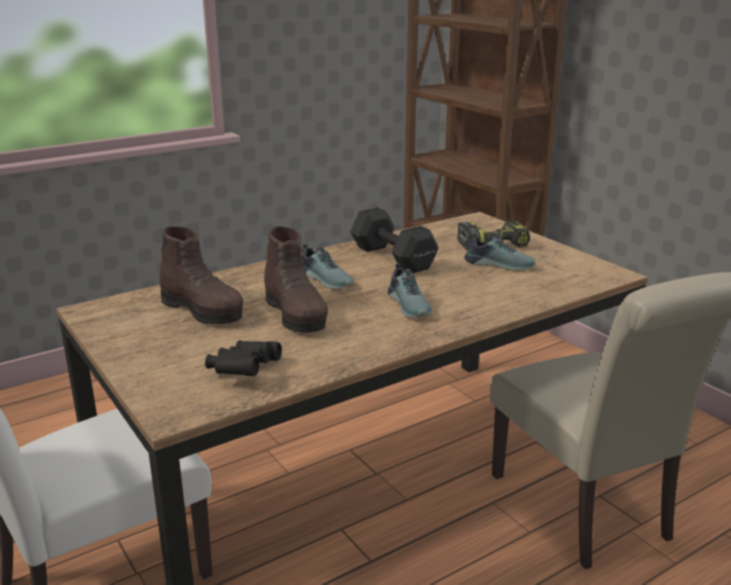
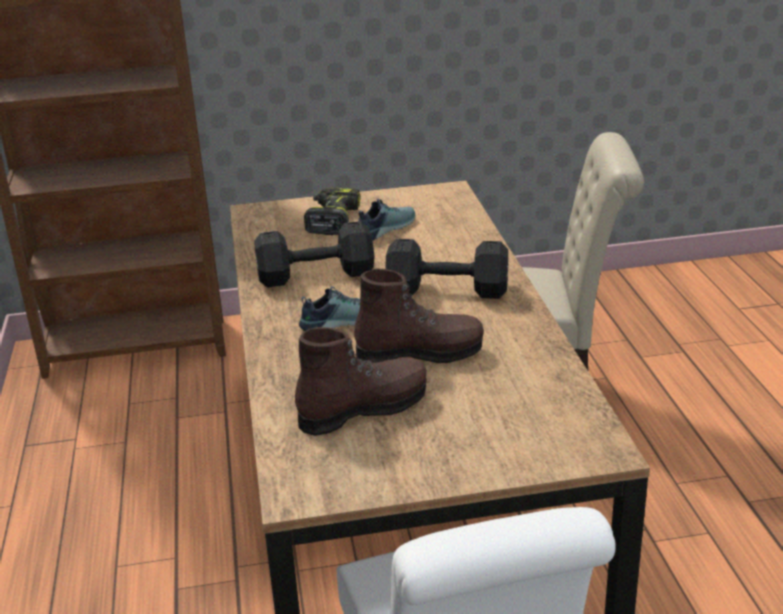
camera: 65 degrees left, 5 degrees up
black binoculars [205,340,282,376] -> none
shoe [388,263,433,318] -> black dumbbell [385,239,509,299]

